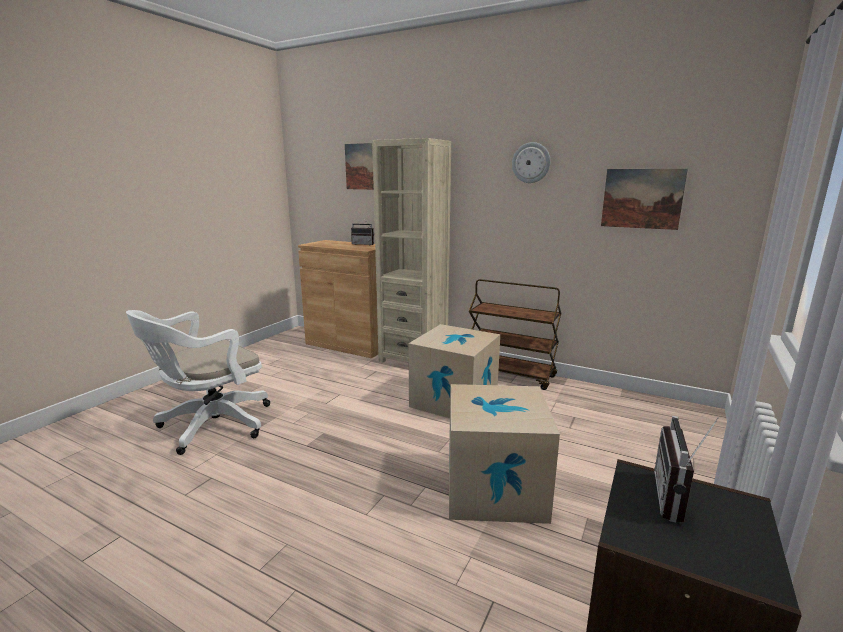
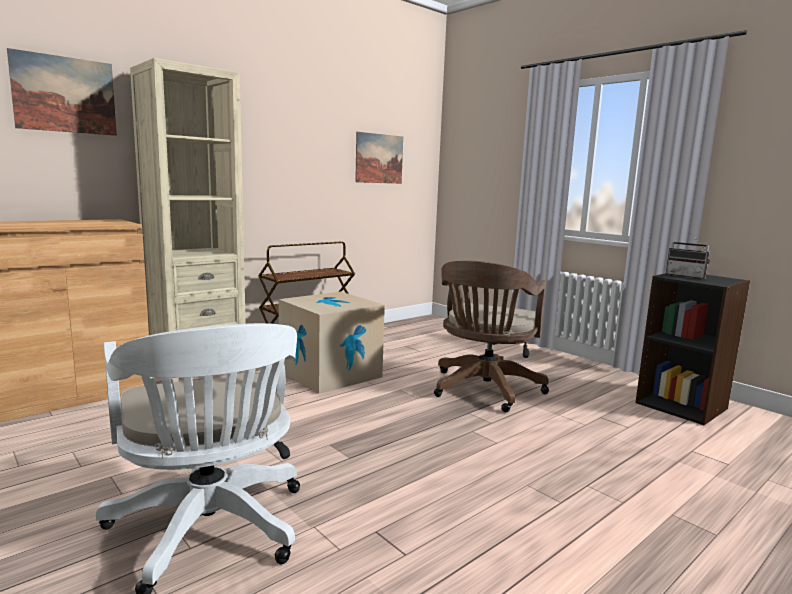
camera: 70 degrees left, 5 degrees down
radio [351,218,374,245] -> none
cardboard box [449,384,560,524] -> brown office chair [434,261,549,412]
wall clock [512,142,550,183] -> none

